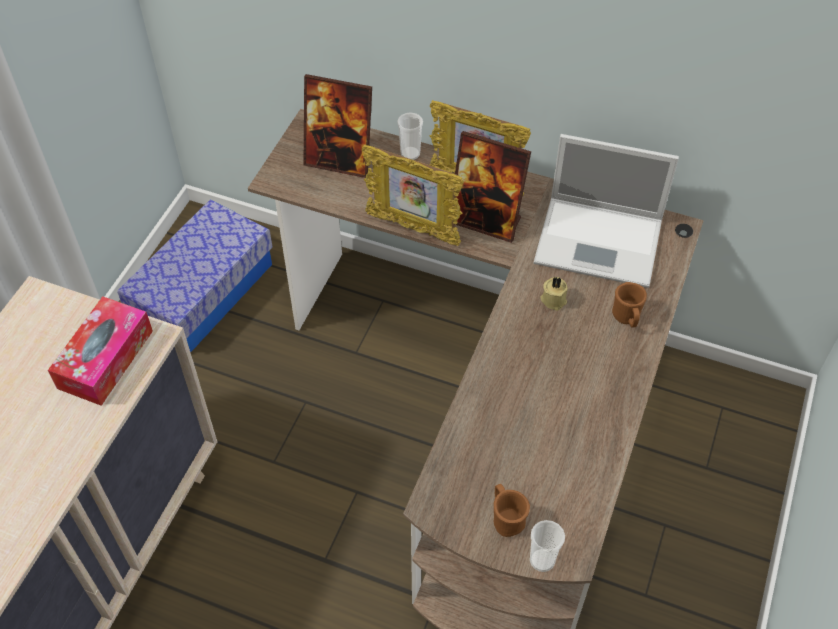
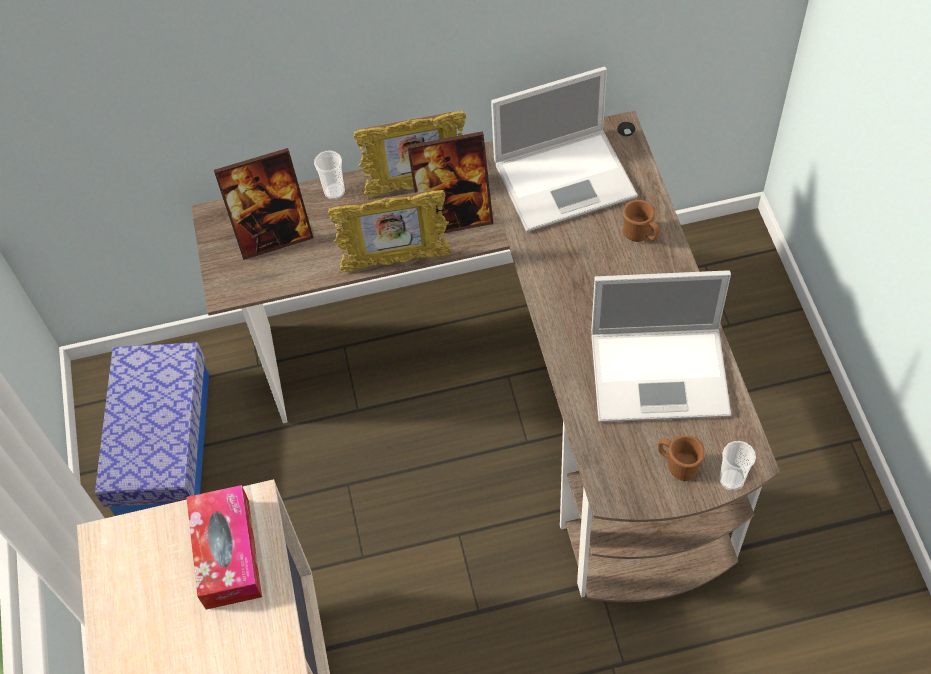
camera: 30 degrees left, 5 degrees up
beige candle [541,277,568,311] -> none
none -> laptop [591,270,731,422]

